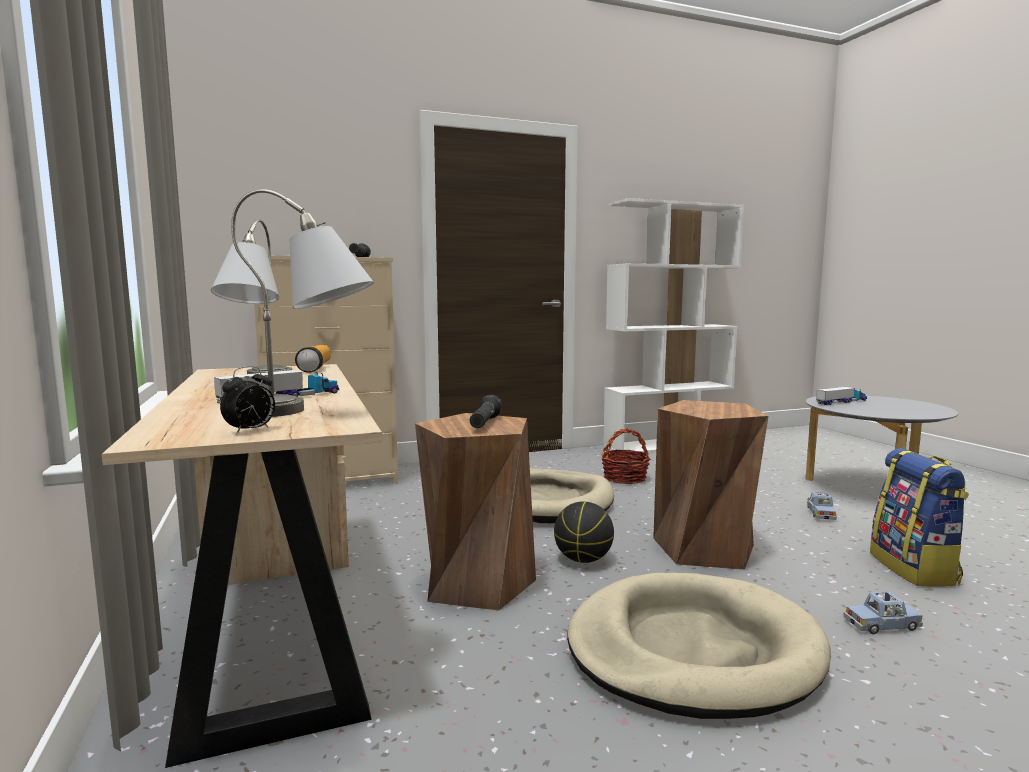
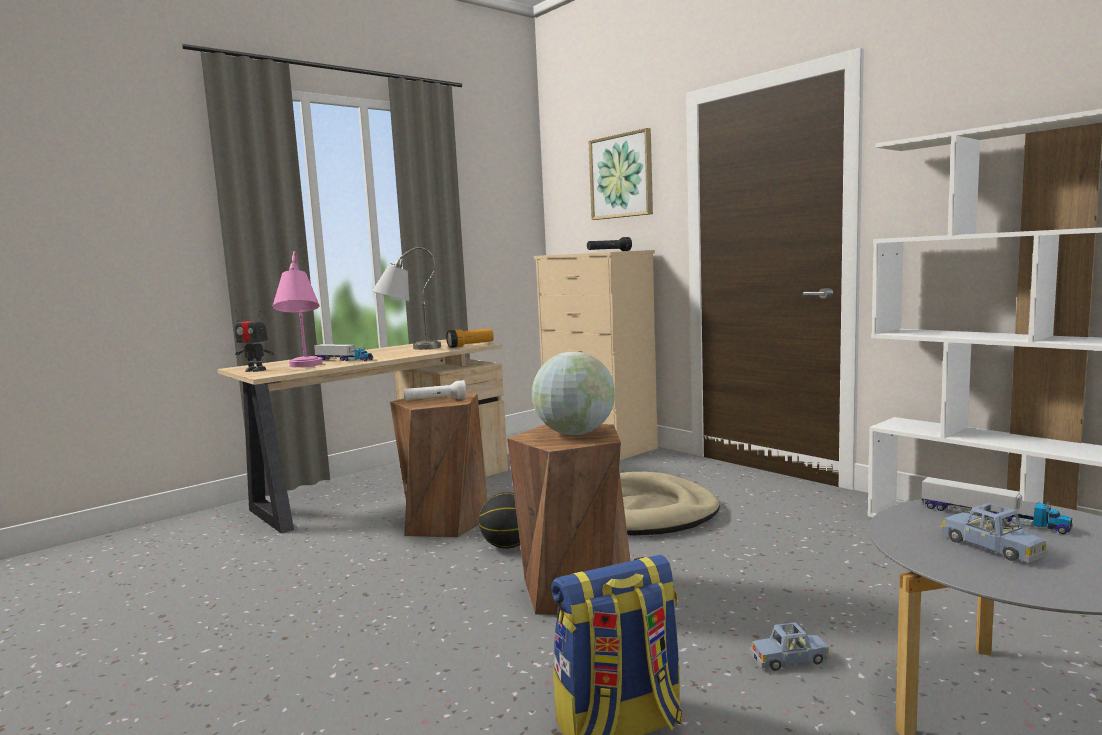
camera: 70 degrees right, 0 degrees up
alarm clock [220,366,275,435] -> toy robot [235,310,274,372]
grey table lamp [231,189,374,417] -> pink table lamp [272,251,322,367]
black flashlight [470,395,502,428] -> white flashlight [404,380,466,400]
beige dog bed [567,573,831,719] -> none
basket [601,428,651,484] -> none
blue toy car [843,591,923,634] -> blue toy car moved to [940,503,1047,562]
none -> globe [532,351,615,435]
none -> picture [589,128,653,220]

